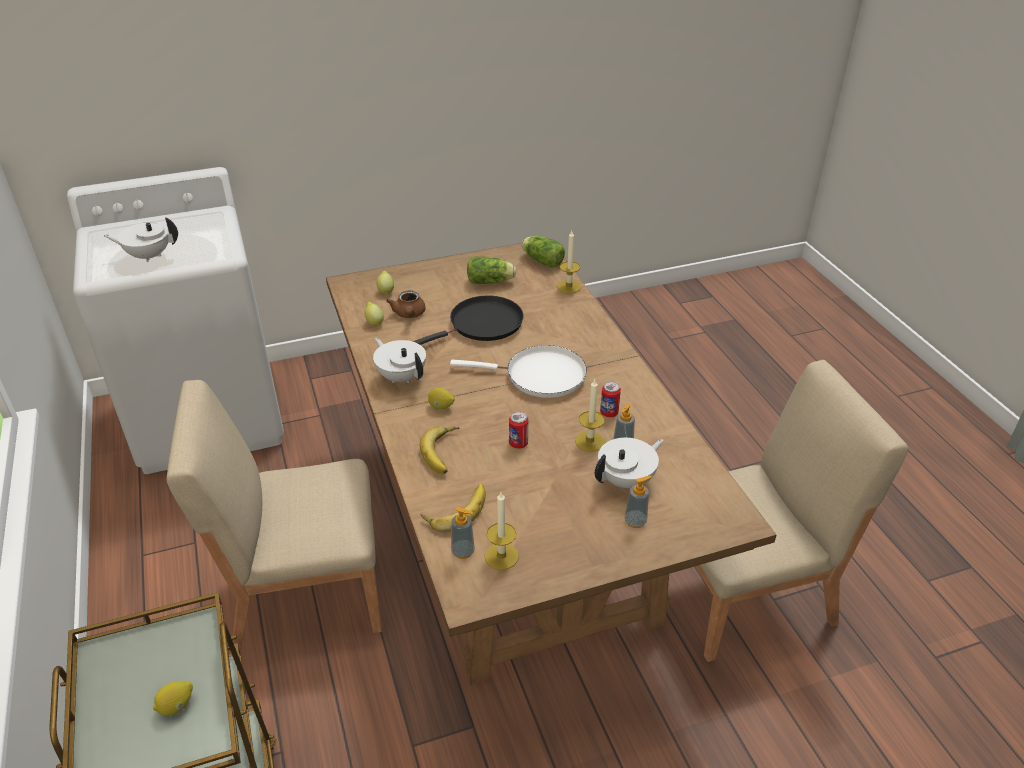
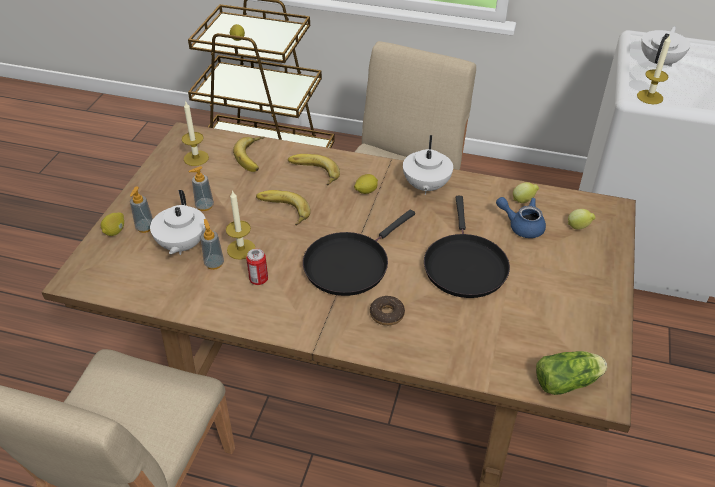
camera: 125 degrees right, 5 degrees up
white teapot [373,338,426,383] -> white teapot turned 105 degrees clockwise [403,135,453,195]
brown teapot [386,290,425,318] -> blue teapot [496,197,546,238]
white frying pan [450,345,587,398] -> black frying pan [303,210,415,296]
soap dispenser [451,507,475,559] -> soap dispenser moved to [188,166,214,211]
lettuce [467,257,516,284] -> none
can [509,411,528,449] -> banana [256,190,311,225]
candle [557,231,581,293] -> candle moved to [637,35,671,104]
none -> lemon [101,212,124,236]
none -> donut [370,296,405,326]

